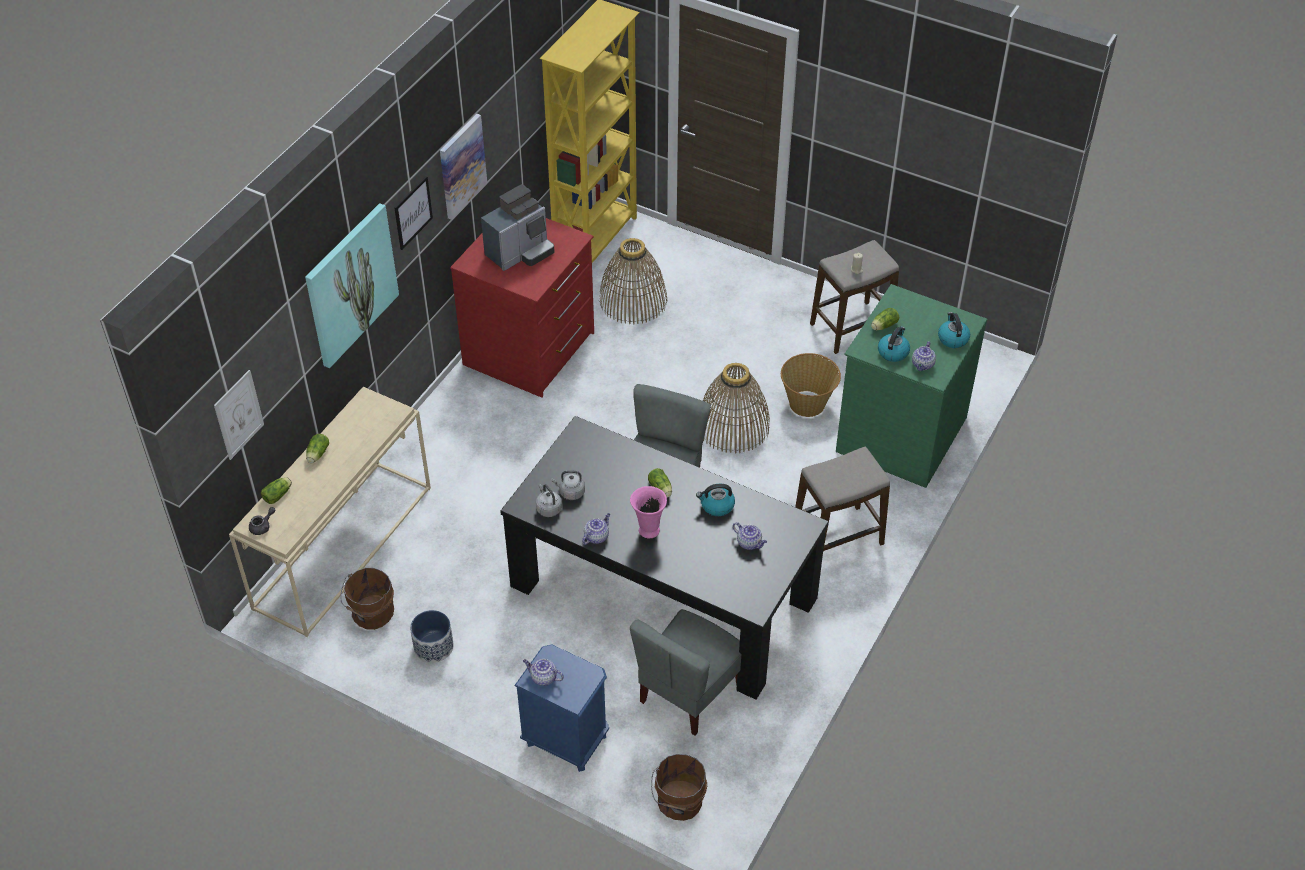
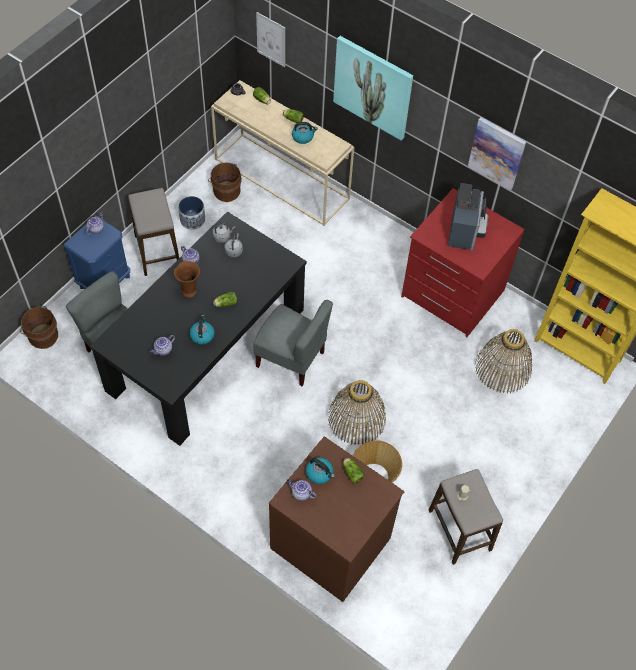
camera: 95 degrees right, 10 degrees up
picture [394,176,433,250] -> none
coffee machine [481,184,554,271] -> coffee machine turned 135 degrees counterclockwise [448,183,488,251]
pink vase [630,486,667,538] -> brown vase [174,261,200,298]
stool [795,447,890,551] -> stool moved to [128,188,179,276]
green dresser [836,284,987,488] -> brown dresser [269,436,405,602]
kettle [938,312,970,348] -> kettle moved to [292,122,318,144]

